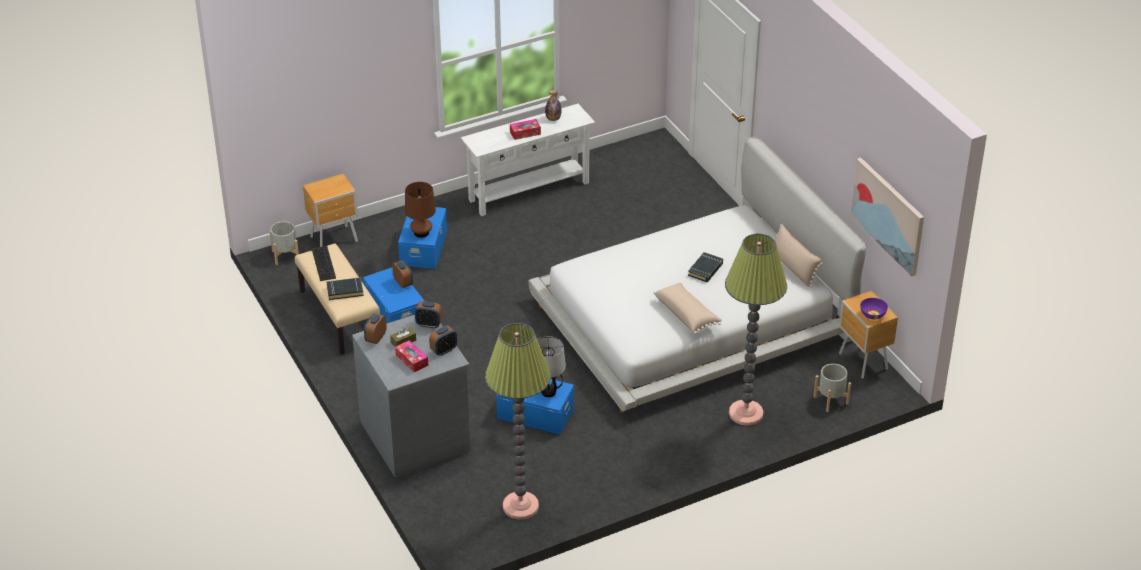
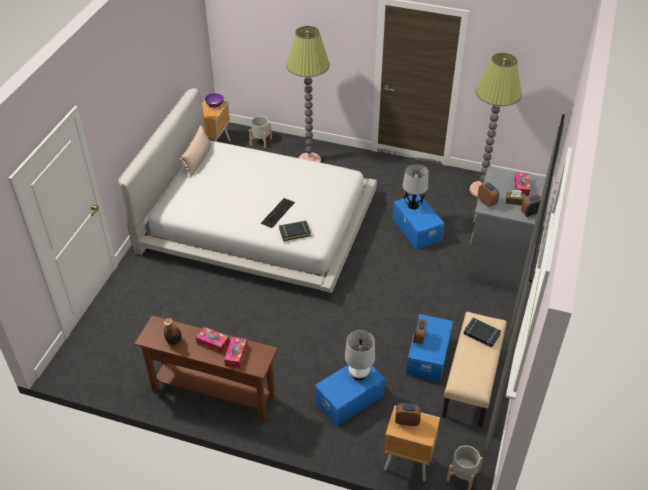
camera: 135 degrees left, 5 degrees up
keyboard [311,246,336,281] -> keyboard moved to [261,198,295,228]
brown table lamp [405,182,436,238] -> white table lamp [345,330,375,380]
alarm clock [429,325,457,356] -> alarm clock moved to [395,403,421,426]
white console table [461,104,595,216] -> brown console table [135,316,277,421]
beige pillow [653,283,722,334] -> none
black book [688,252,723,282] -> black book moved to [279,221,311,241]
picture [850,158,924,277] -> none
none -> tissue box [224,337,247,368]

